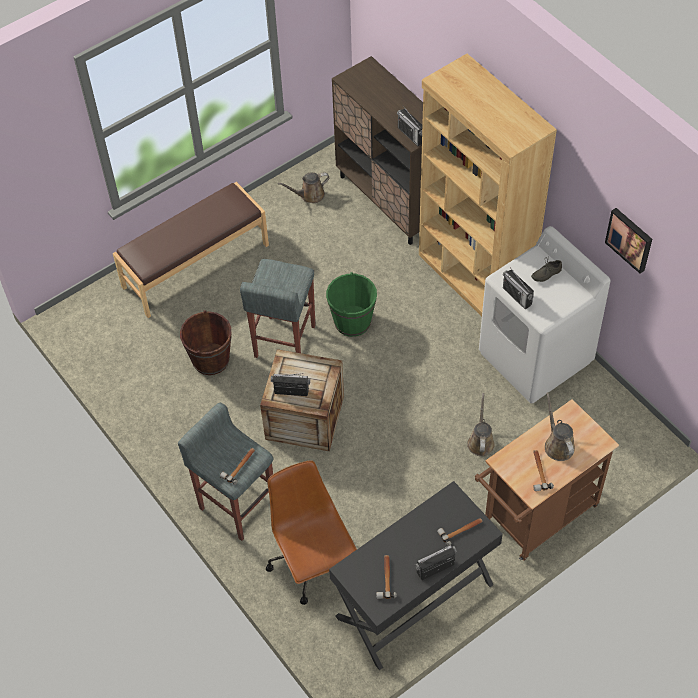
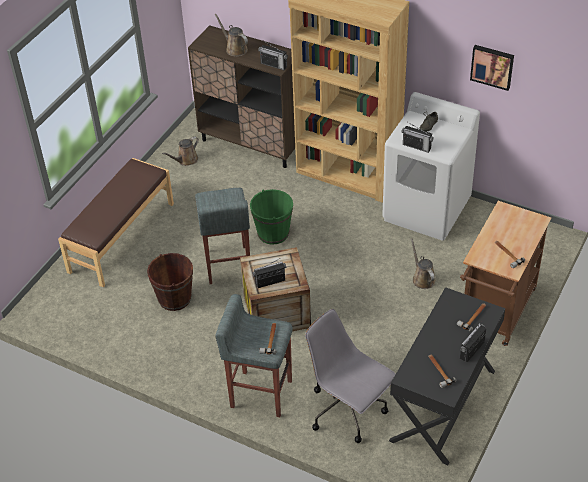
camera: 25 degrees left, 10 degrees down
brown office chair [266,460,357,605] -> grey office chair [305,309,396,443]
brown watering can [545,392,575,461] -> brown watering can moved to [215,14,248,57]

